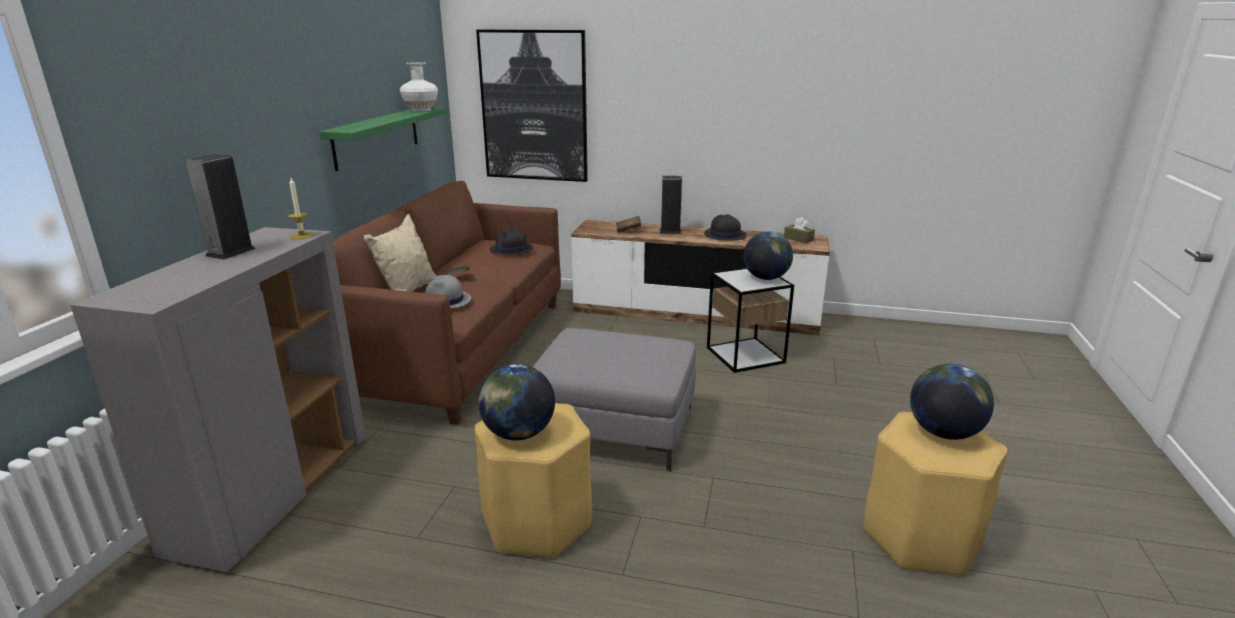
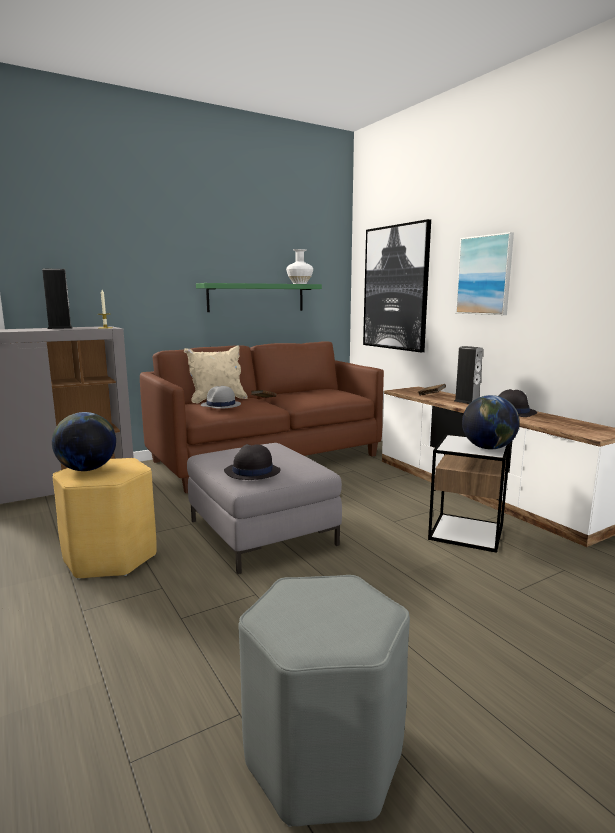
camera: 45 degrees right, 10 degrees down
black hat [490,228,533,255] -> black hat moved to [224,444,281,480]
brown tissue box [784,217,815,243] -> none
yellow stool [864,412,1007,576] -> grey stool [238,575,410,827]
globe [910,364,994,440] -> none
none -> picture [456,232,514,315]

